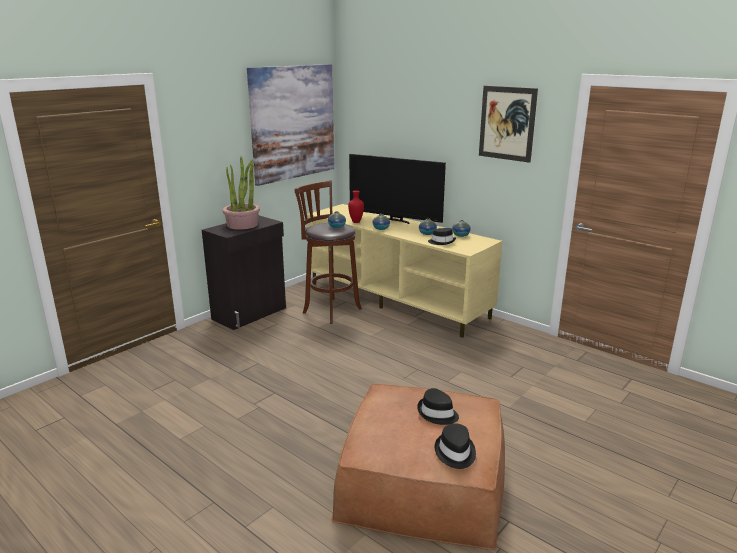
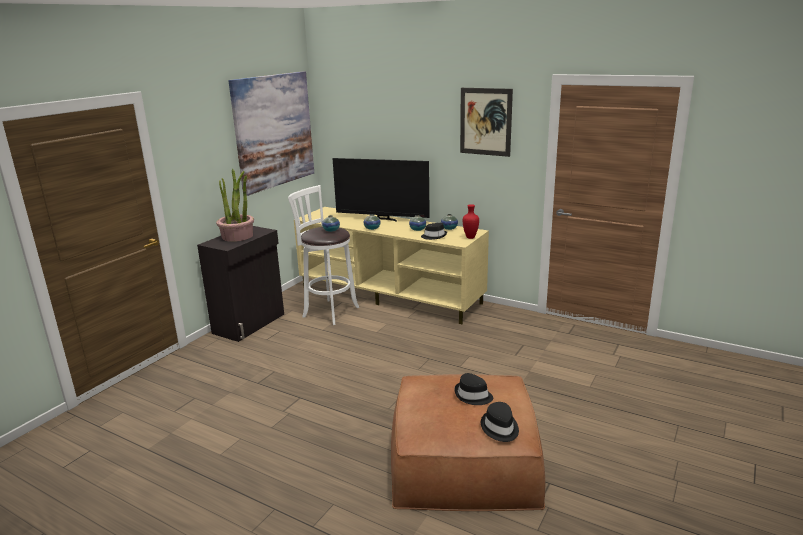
camera: 10 degrees left, 0 degrees up
brown stool [295,180,362,324] -> white stool [288,185,359,325]
red vase [348,190,364,223] -> red vase moved to [463,204,479,239]

